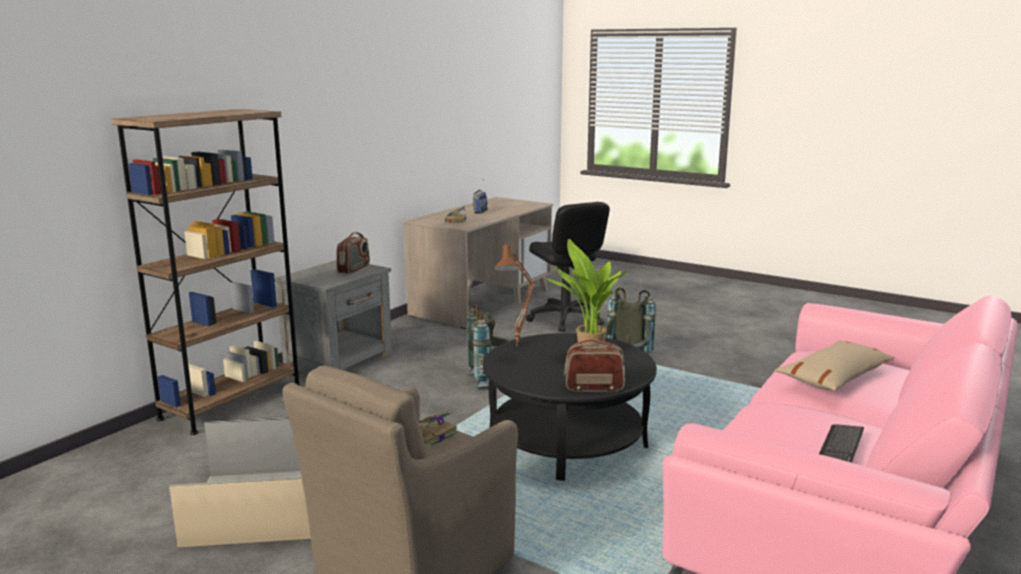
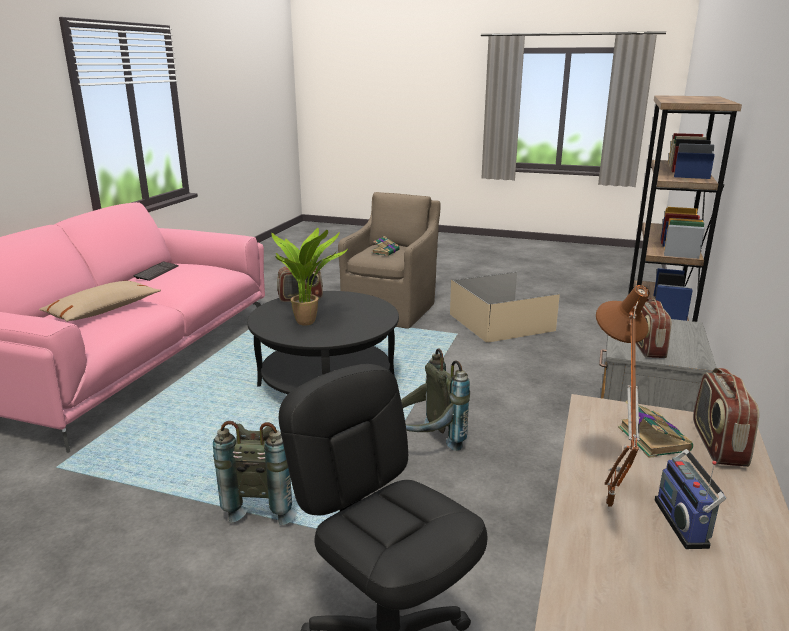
camera: 165 degrees right, 5 degrees up
brown table lamp [494,245,535,346] -> brown table lamp moved to [596,285,650,510]
none -> radio [693,368,759,467]

